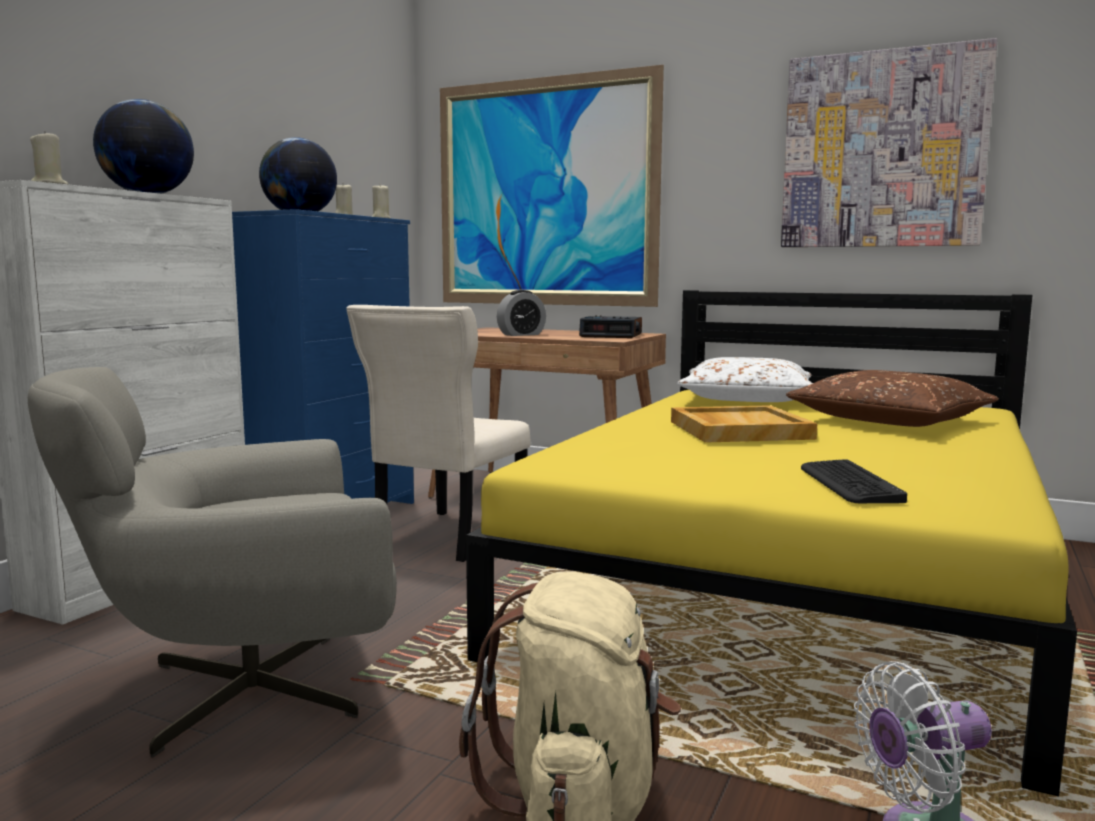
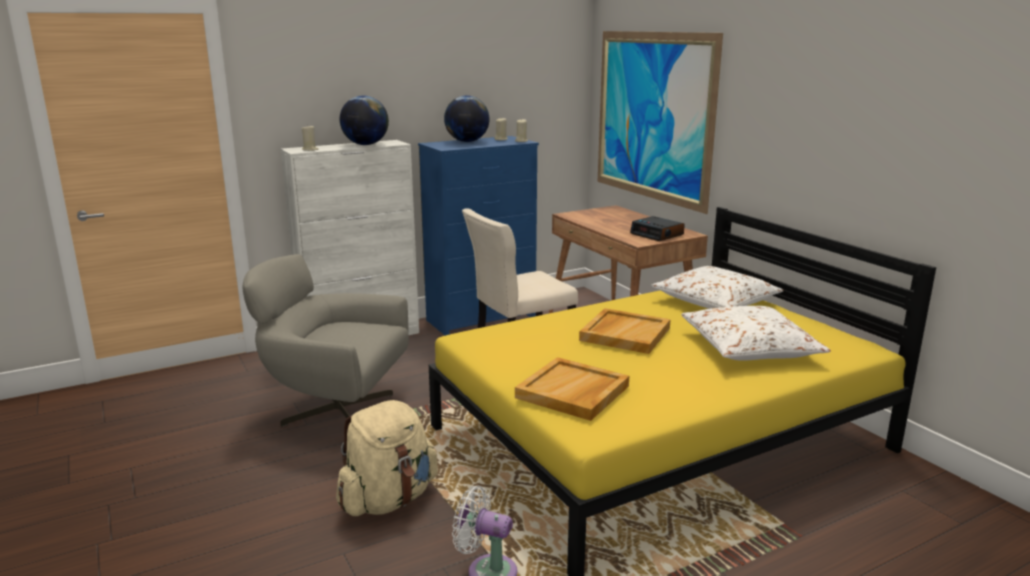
camera: 35 degrees right, 10 degrees up
alarm clock [497,290,546,336] -> none
picture [781,38,998,247] -> none
brown pillow [786,370,999,427] -> white pillow [681,306,831,361]
keyboard [801,459,907,503] -> beige tray [515,357,629,421]

